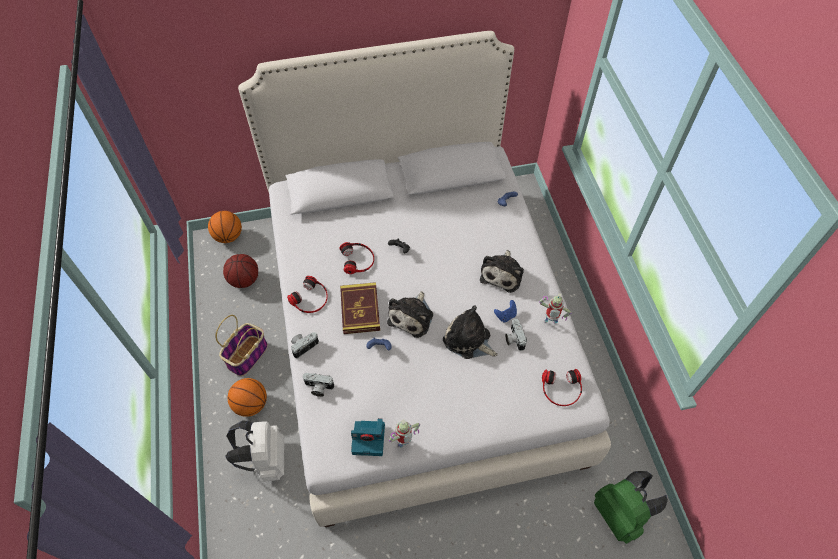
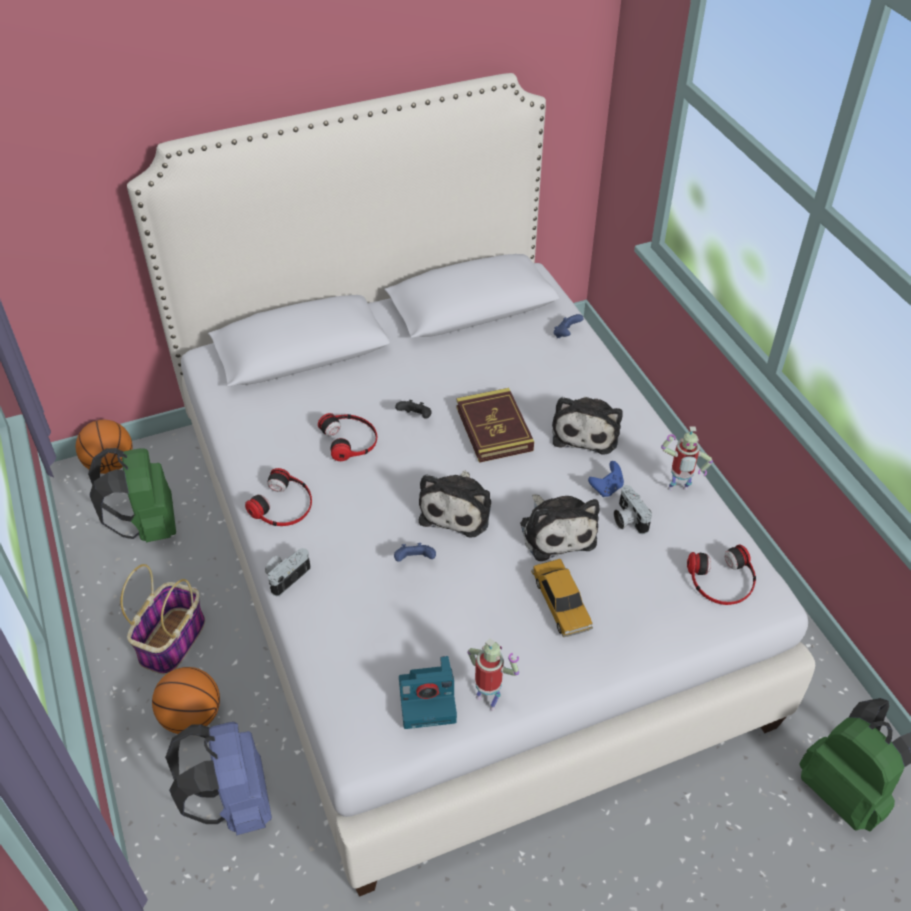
camera: 10 degrees left, 10 degrees down
basketball [223,254,258,288] -> green backpack [88,448,176,542]
white backpack [225,420,284,482] -> blue backpack [165,722,272,836]
camera [302,373,334,397] -> none
book [340,282,380,334] -> book moved to [456,388,534,463]
toy robot [389,419,420,448] -> toy robot turned 90 degrees counterclockwise [467,638,519,711]
plush toy [443,306,498,359] -> plush toy turned 135 degrees counterclockwise [520,494,599,561]
none -> toy car [531,559,593,637]

